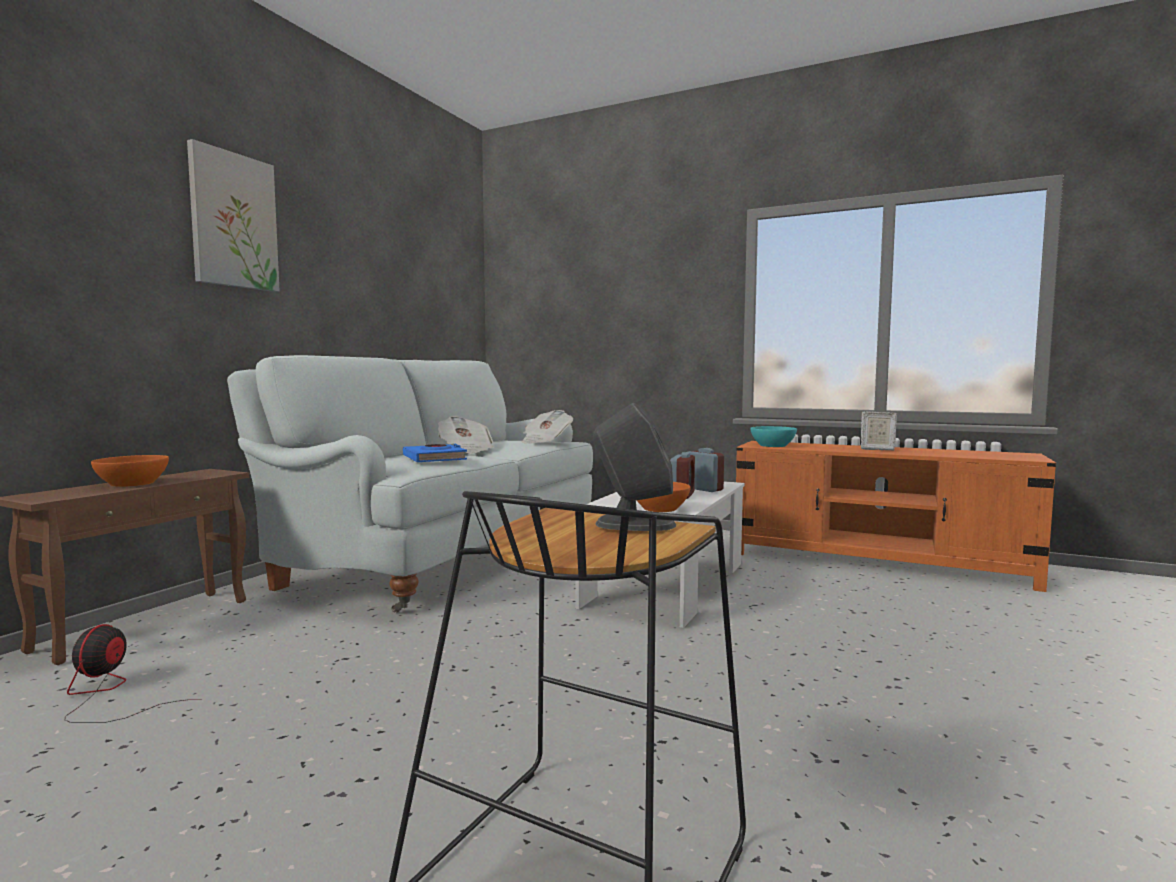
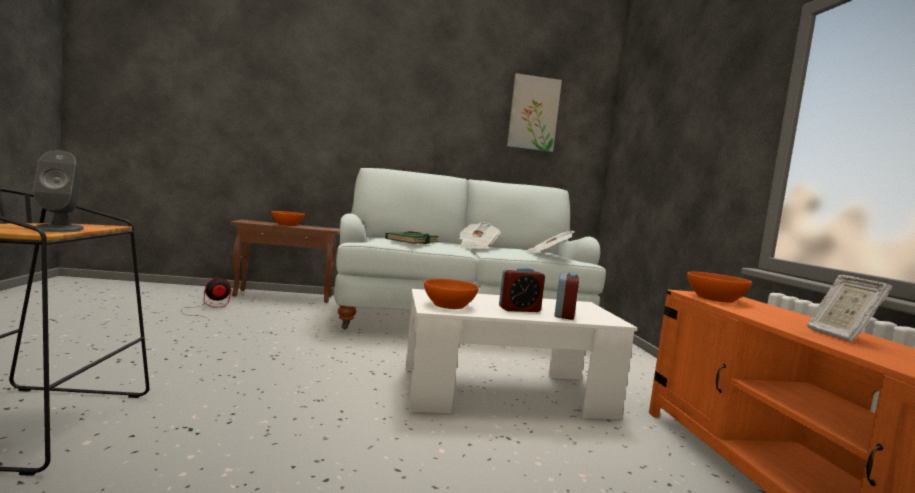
camera: 55 degrees right, 0 degrees up
picture [187,139,280,292] -> picture moved to [507,73,562,152]
blue book [403,444,467,462] -> green book [385,232,439,244]
turquoise bowl [750,426,797,447] -> orange bowl [687,271,752,303]

